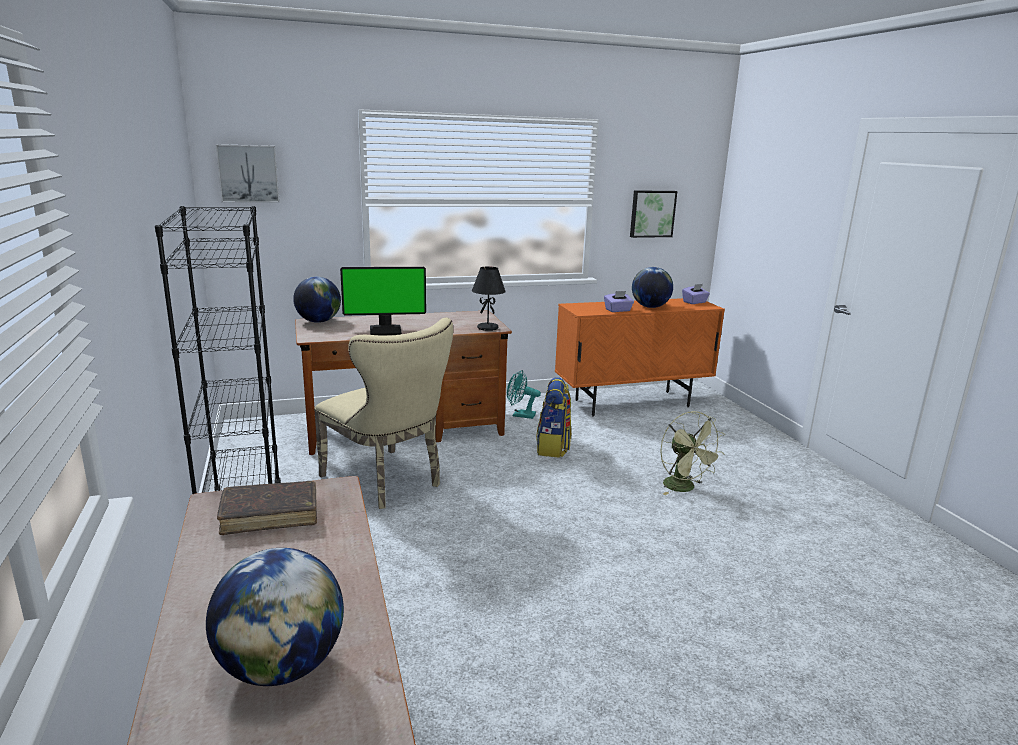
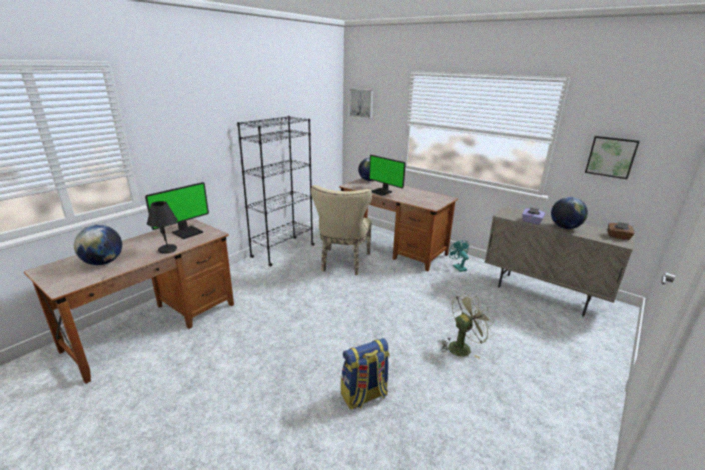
camera: 55 degrees right, 5 degrees up
brown book [217,481,317,535] -> monitor [145,182,209,239]
black table lamp [472,266,506,331] -> black table lamp moved to [147,201,178,254]
backpack [536,377,571,457] -> backpack moved to [341,338,390,410]
orange cabinet [555,298,725,416] -> beige cabinet [485,207,636,317]
green fan [660,411,725,495] -> green fan turned 150 degrees counterclockwise [441,293,494,359]
purple tissue box [682,284,710,304] -> brown tissue box [608,222,635,240]

